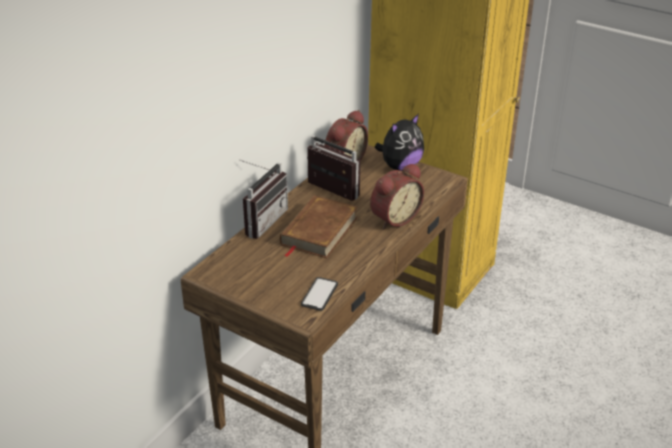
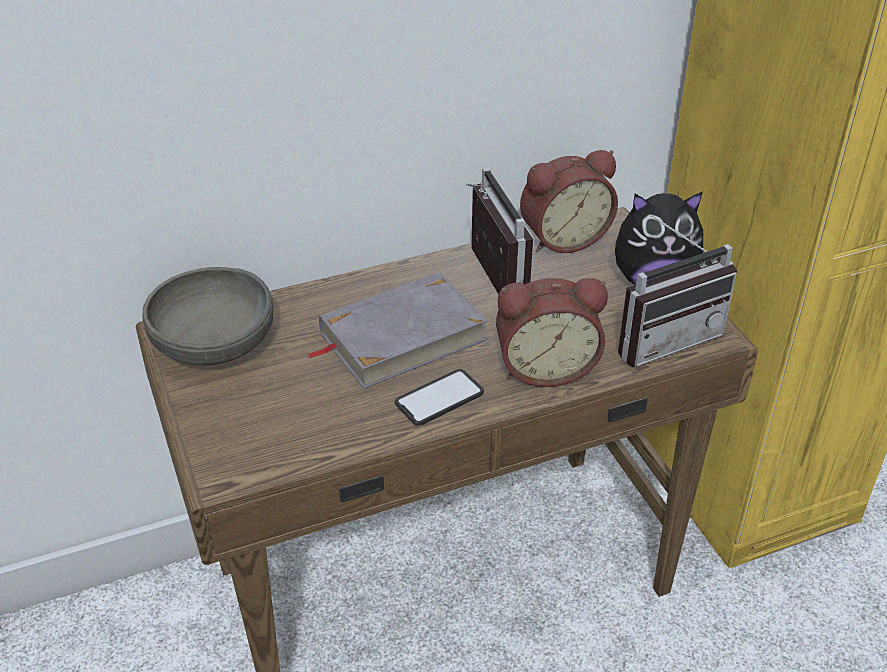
camera: 35 degrees right, 5 degrees up
radio [239,160,288,239] -> radio moved to [618,215,737,367]
brown book [280,195,358,258] -> grey book [308,272,487,389]
phone [301,277,338,311] -> phone moved to [395,369,484,425]
none -> grey bowl [143,267,273,365]

